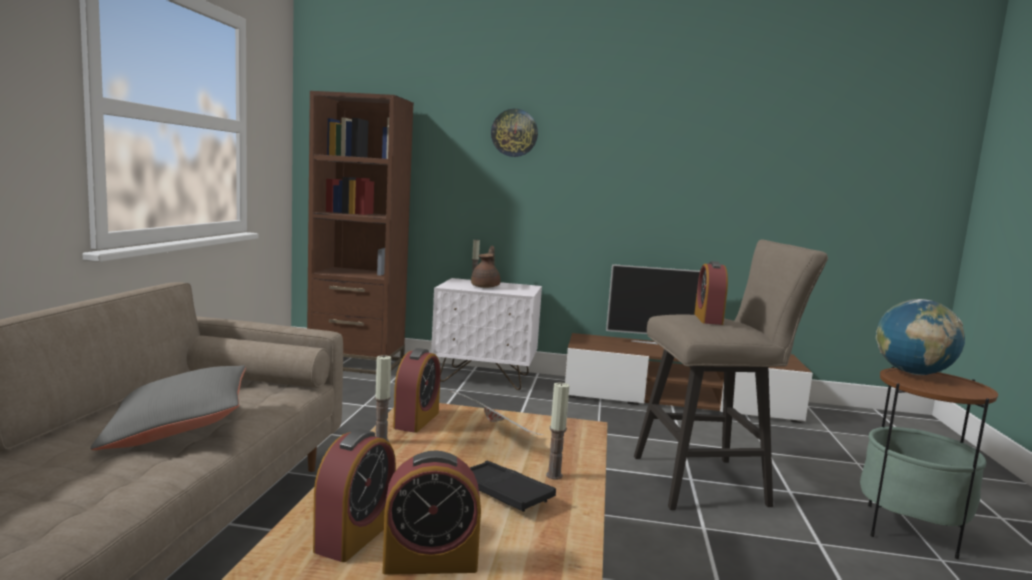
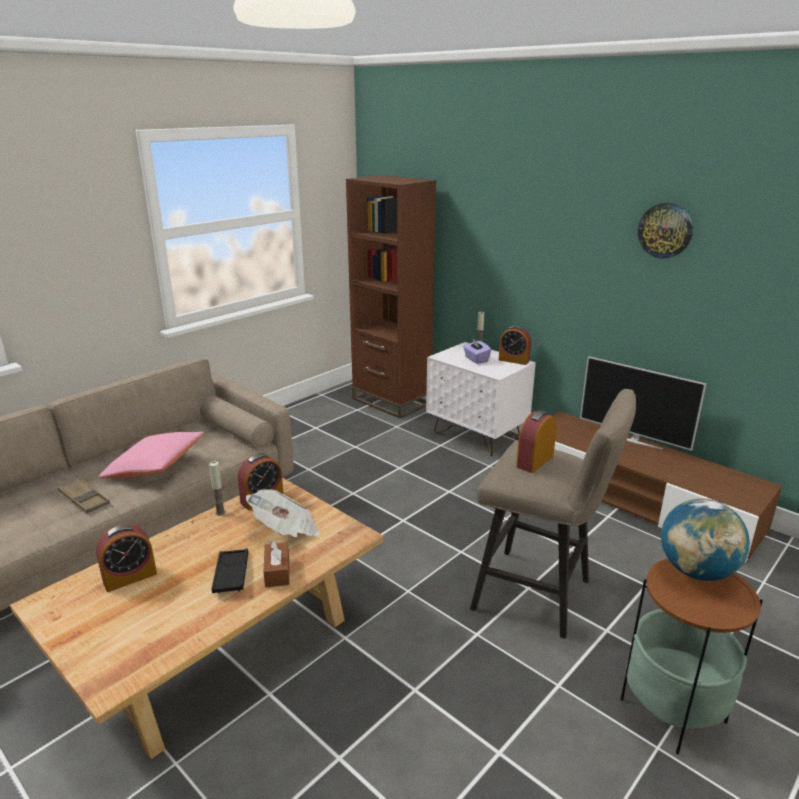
camera: 35 degrees right, 15 degrees up
grey pillow [91,365,246,450] -> pink pillow [99,432,204,478]
alarm clock [382,450,481,575] -> alarm clock moved to [499,325,531,365]
brown teapot [471,246,500,288] -> purple tissue box [463,338,491,364]
wall clock [491,109,538,157] -> wall clock moved to [638,203,693,259]
candle [546,382,569,480] -> brown tissue box [263,540,289,587]
none -> brown tray [58,478,110,513]

